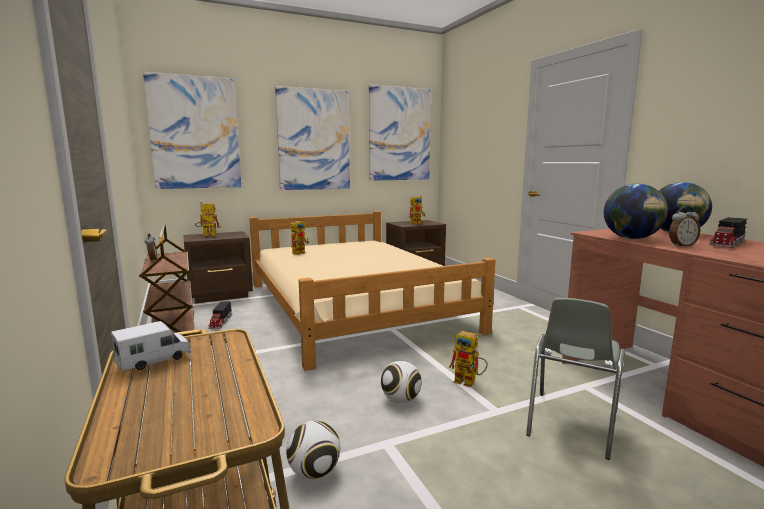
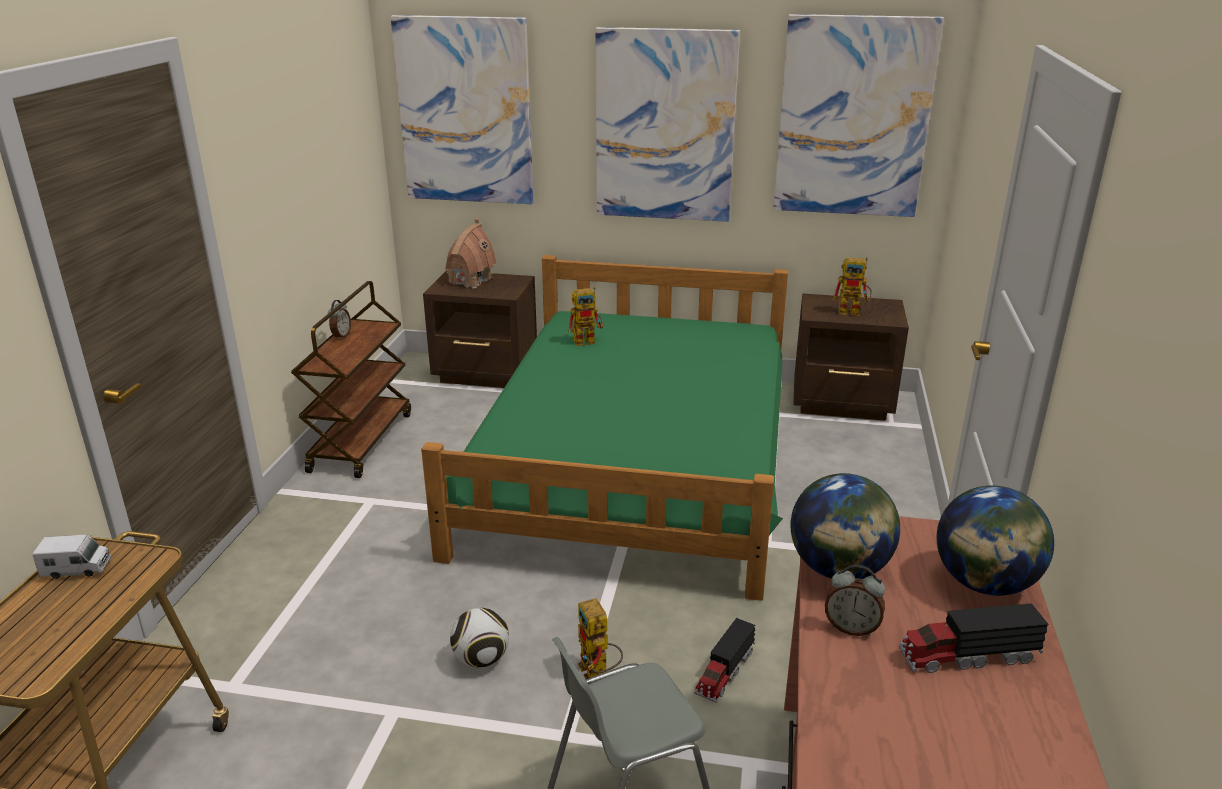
camera: 35 degrees right, 15 degrees up
toy robot [195,202,220,236] -> toy house [445,218,496,288]
toy truck [208,301,232,329] -> toy truck moved to [694,618,755,703]
beige bed [250,211,496,371] -> green bed [421,255,788,601]
football [286,421,340,479] -> none

